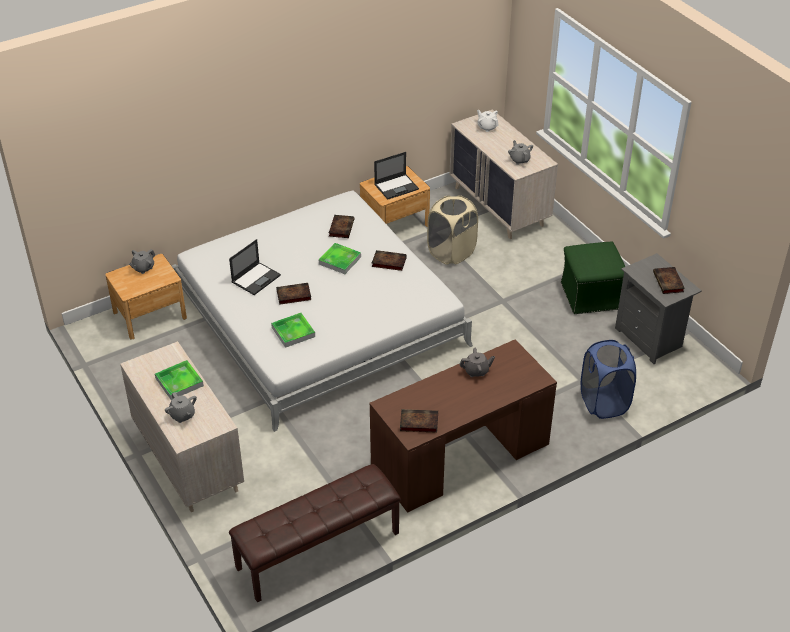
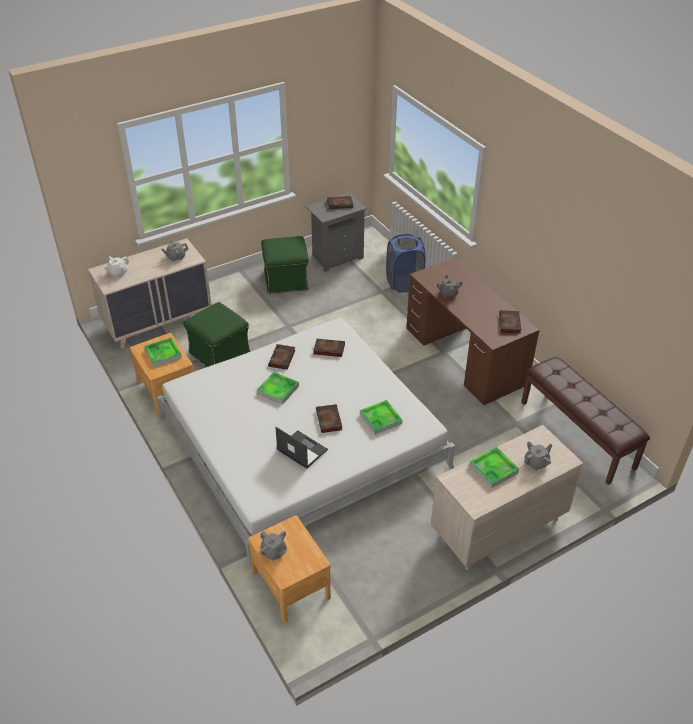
camera: 90 degrees left, 0 degrees up
book [329,215,354,238] -> book moved to [313,339,345,357]
laptop [374,152,419,200] -> tray [144,337,182,367]
beige laundry basket [427,195,478,265] -> green ottoman [183,302,250,367]

